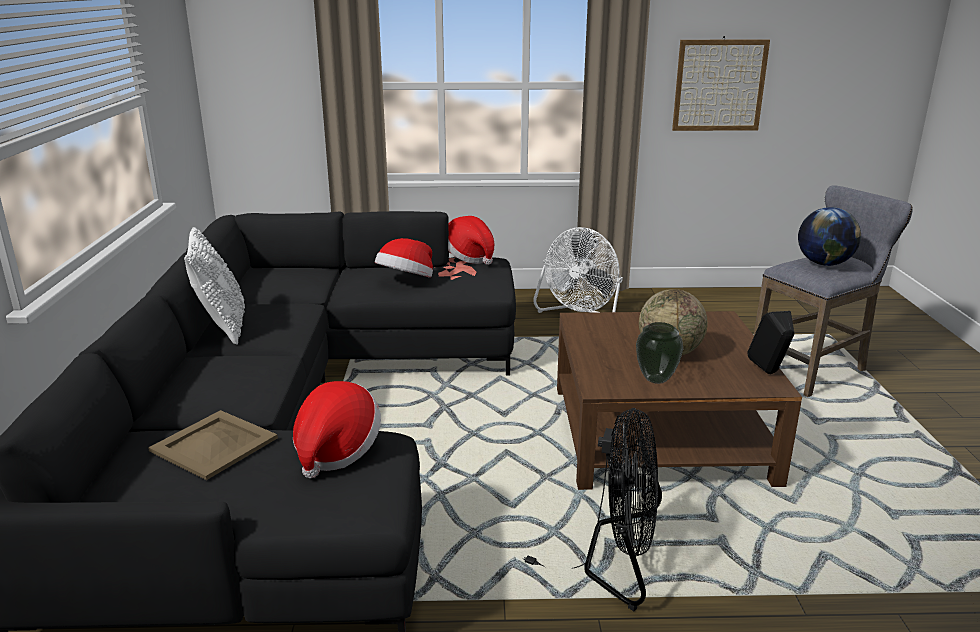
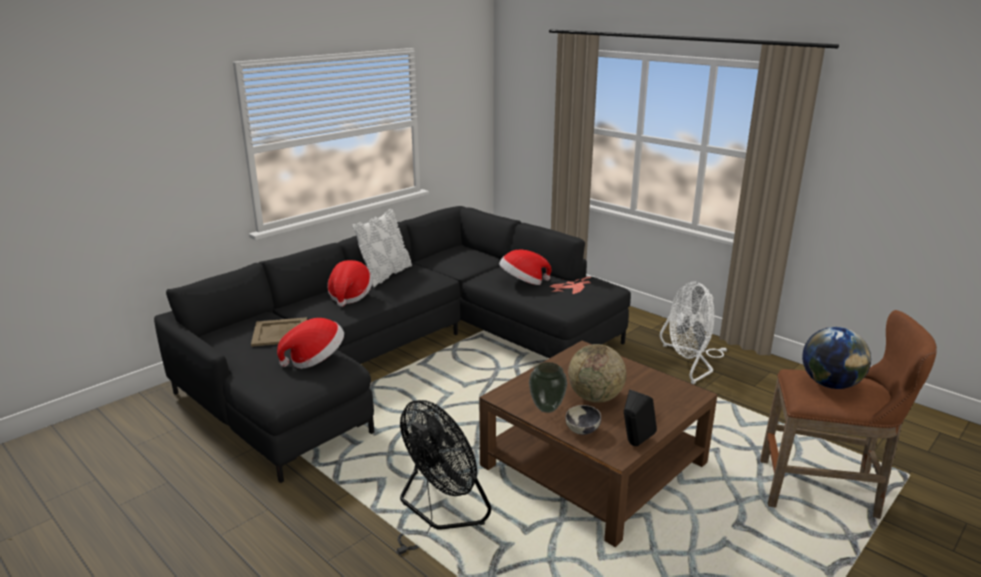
camera: 45 degrees right, 0 degrees up
hat [448,216,495,265] -> hat moved to [327,260,372,307]
black fan [523,408,662,612] -> black fan turned 105 degrees counterclockwise [395,400,491,555]
picture [672,36,770,131] -> none
grey stool [754,186,913,397] -> brown stool [760,310,937,519]
none -> bowl [565,405,601,435]

